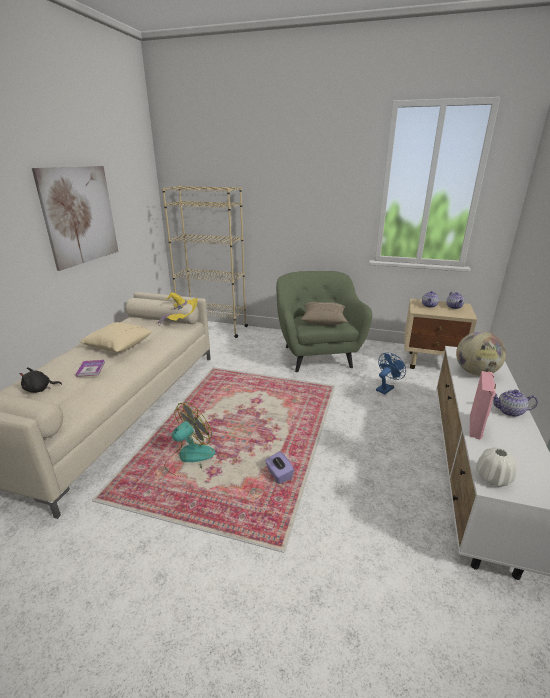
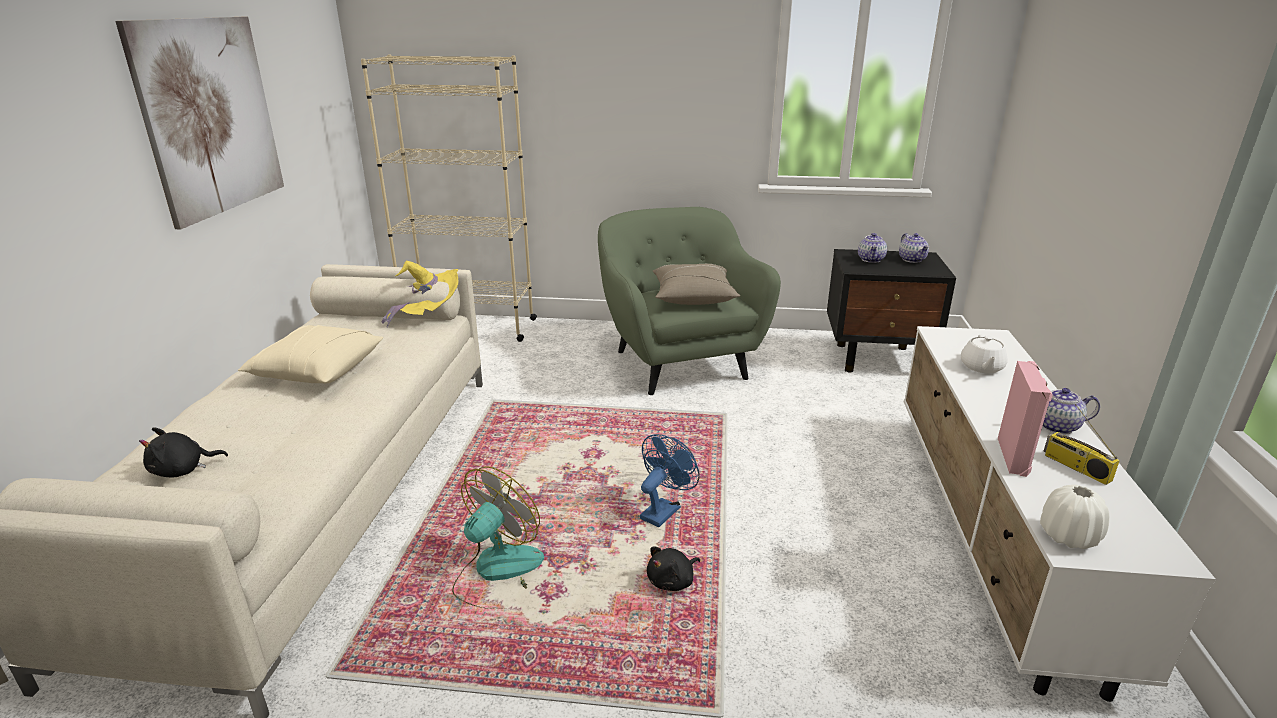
camera: 10 degrees left, 0 degrees up
book [76,360,105,377] -> none
purple tissue box [265,451,294,484] -> black plush toy [647,547,700,591]
blue fan [376,353,406,394] -> blue fan moved to [640,434,700,527]
beige nightstand [404,299,477,369] -> black nightstand [827,249,956,372]
globe [456,332,506,376] -> white teapot [961,335,1008,373]
none -> radio [1044,404,1120,485]

